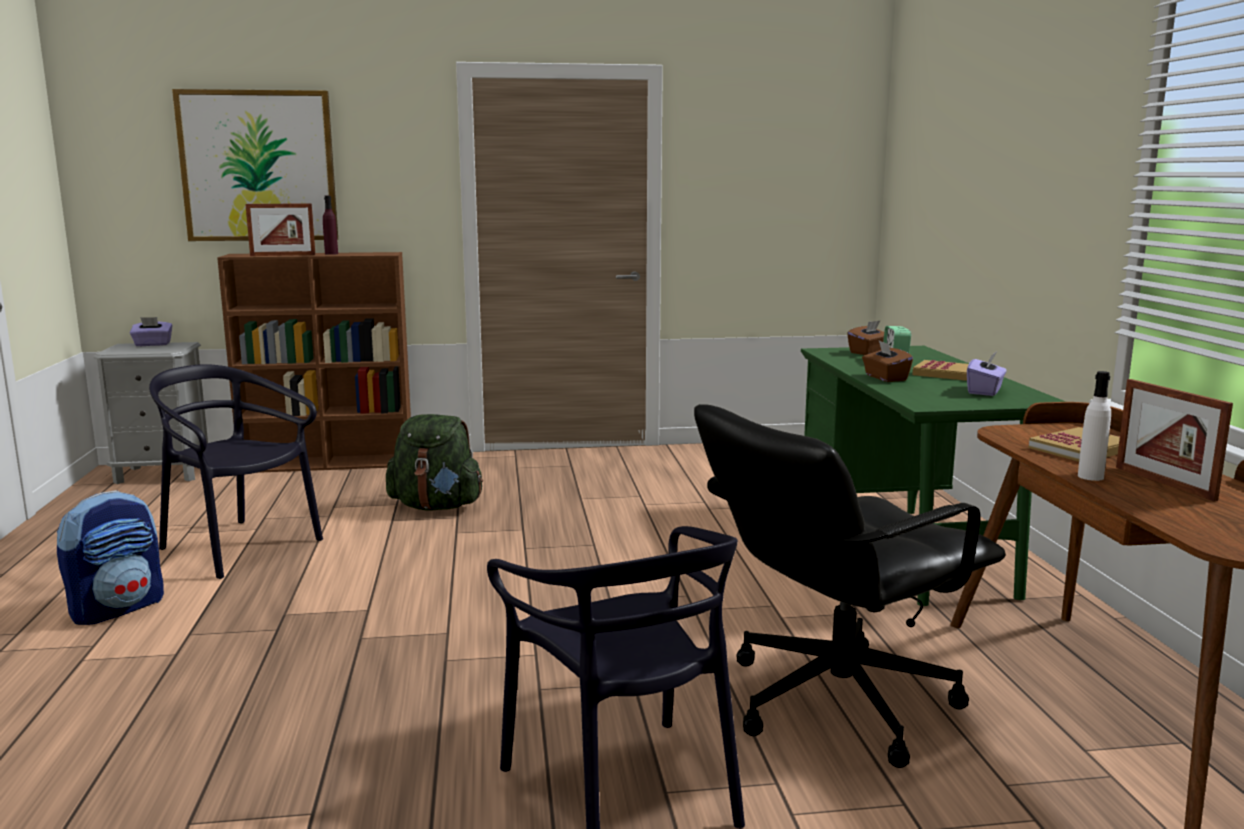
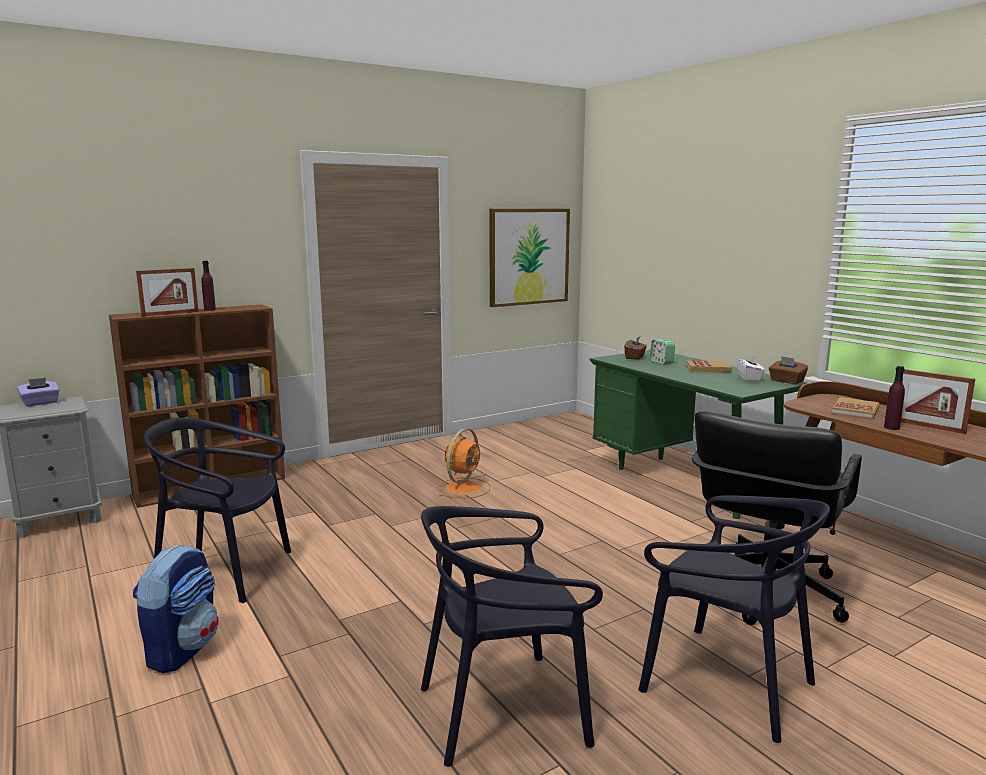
camera: 25 degrees left, 0 degrees up
picture [172,89,338,241] -> picture moved to [490,209,570,307]
green backpack [386,414,483,510] -> none
brown tissue box [862,341,913,382] -> brown tissue box moved to [769,356,808,384]
purple tissue box [967,353,1007,396] -> white tissue box [737,354,765,381]
white bottle [1078,371,1111,481] -> purple bottle [884,366,905,430]
none -> black chair [421,506,603,767]
none -> orange fan [439,428,491,499]

